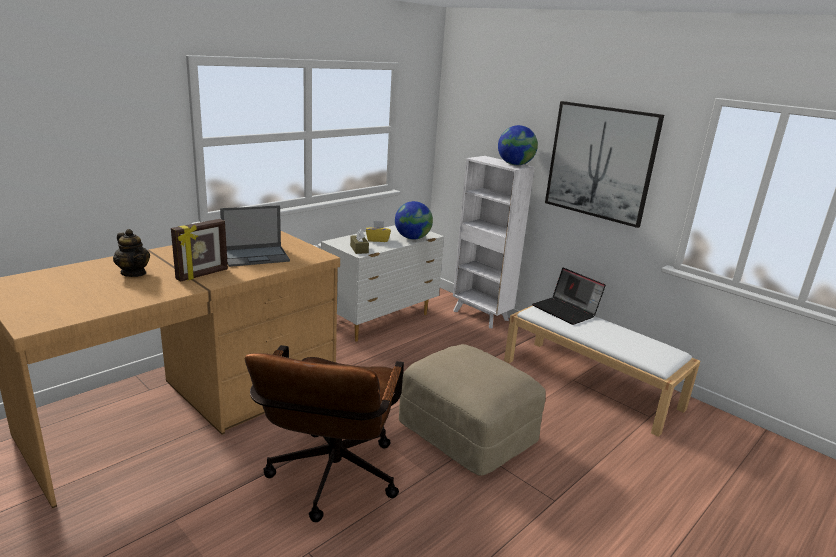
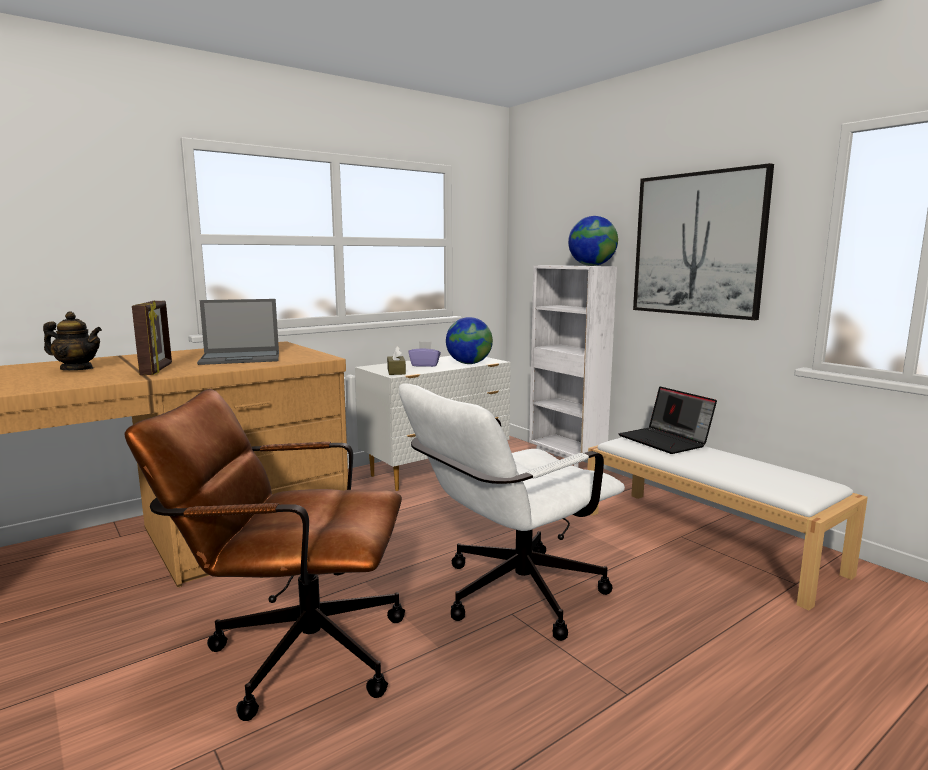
camera: 10 degrees right, 10 degrees down
teapot [113,229,150,277] -> teapot turned 45 degrees counterclockwise [43,312,102,370]
picture frame [171,219,228,282] -> picture frame turned 60 degrees counterclockwise [132,301,172,375]
brown office chair [245,345,404,522] -> brown office chair turned 75 degrees clockwise [125,389,405,721]
yellow tissue box [366,221,391,242] -> purple tissue box [408,342,441,367]
beige ottoman [399,344,546,476] -> white office chair [399,384,625,641]

